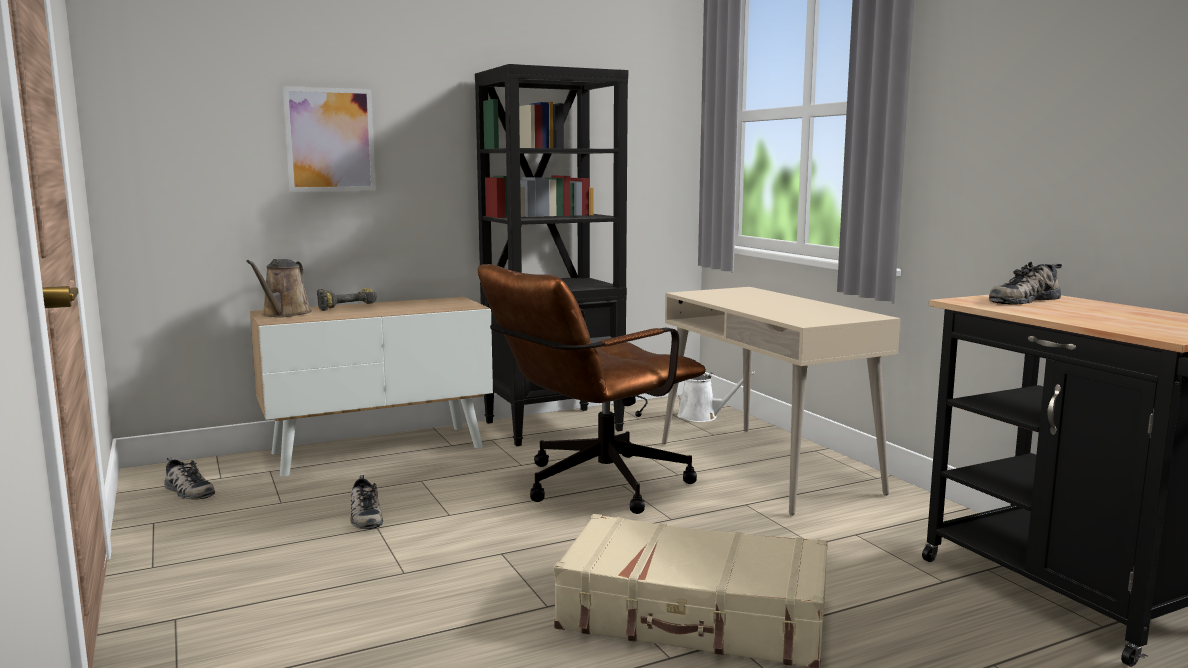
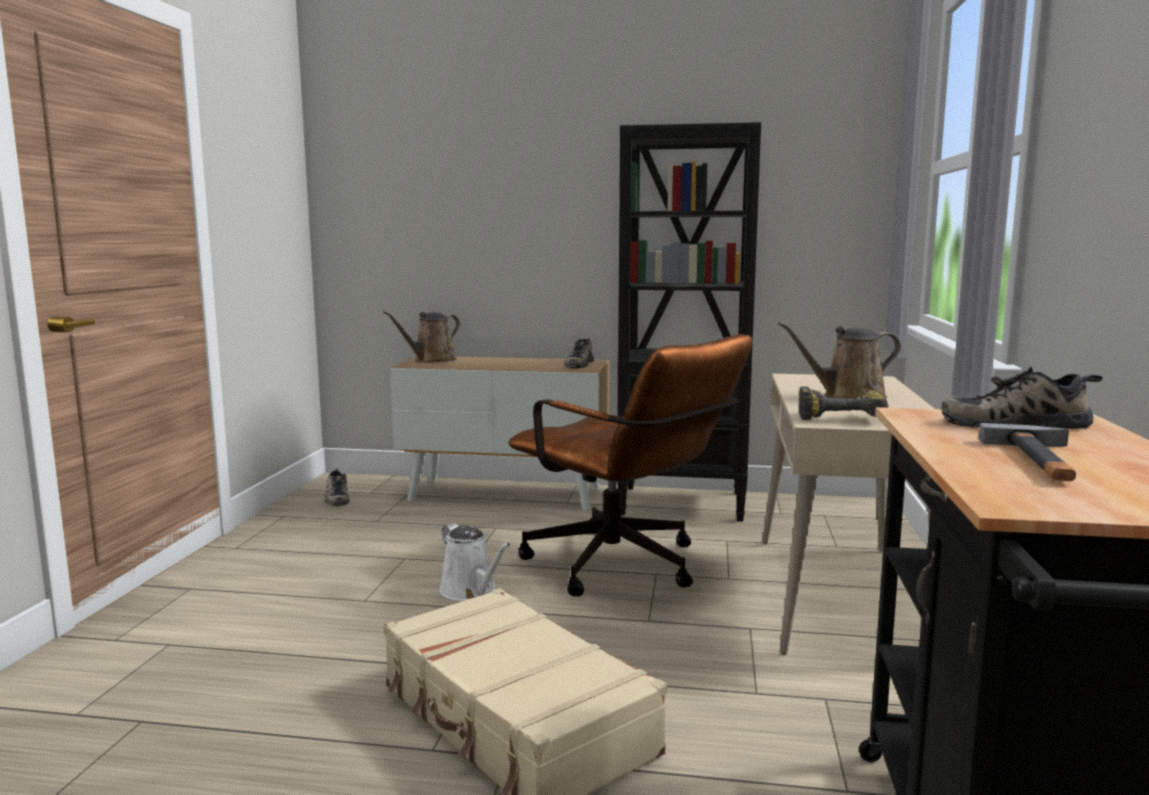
camera: 35 degrees right, 0 degrees up
picture [283,86,376,192] -> none
power drill [317,288,377,311] -> power drill moved to [799,387,888,420]
shoe [350,475,383,529] -> shoe moved to [564,338,594,368]
brown office chair [478,264,706,514] -> brown office chair turned 135 degrees counterclockwise [508,334,752,597]
white watering can [676,371,755,422] -> white watering can moved to [440,523,511,601]
none -> brown watering can [778,322,901,399]
none -> hammer [979,423,1076,481]

